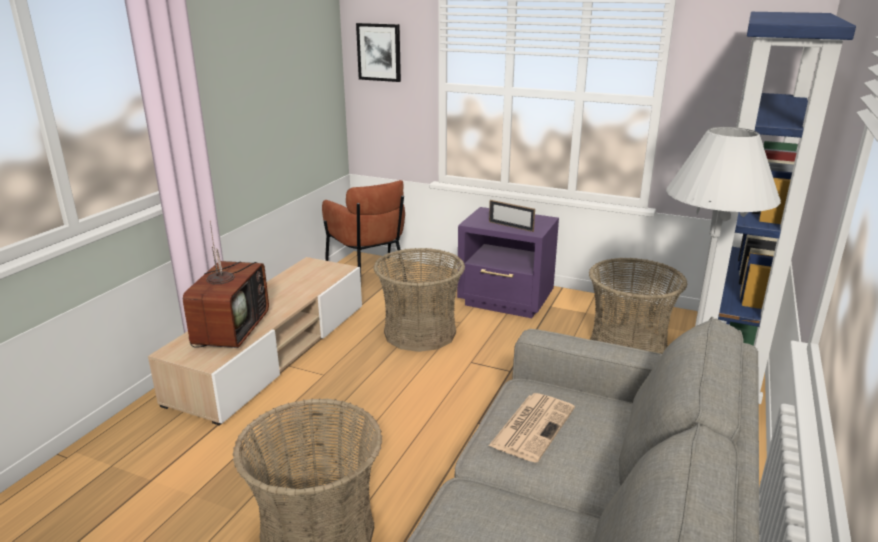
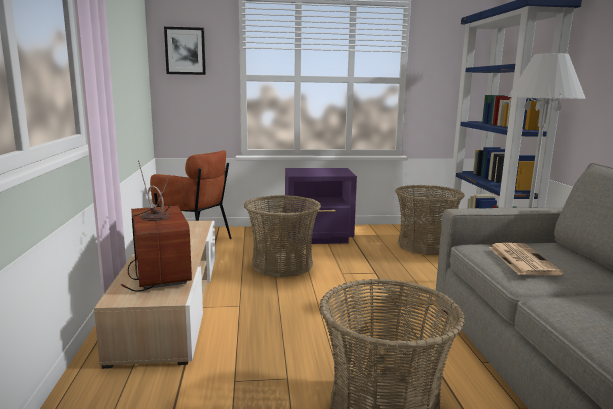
camera: 30 degrees left, 10 degrees down
picture frame [489,200,535,232] -> none

